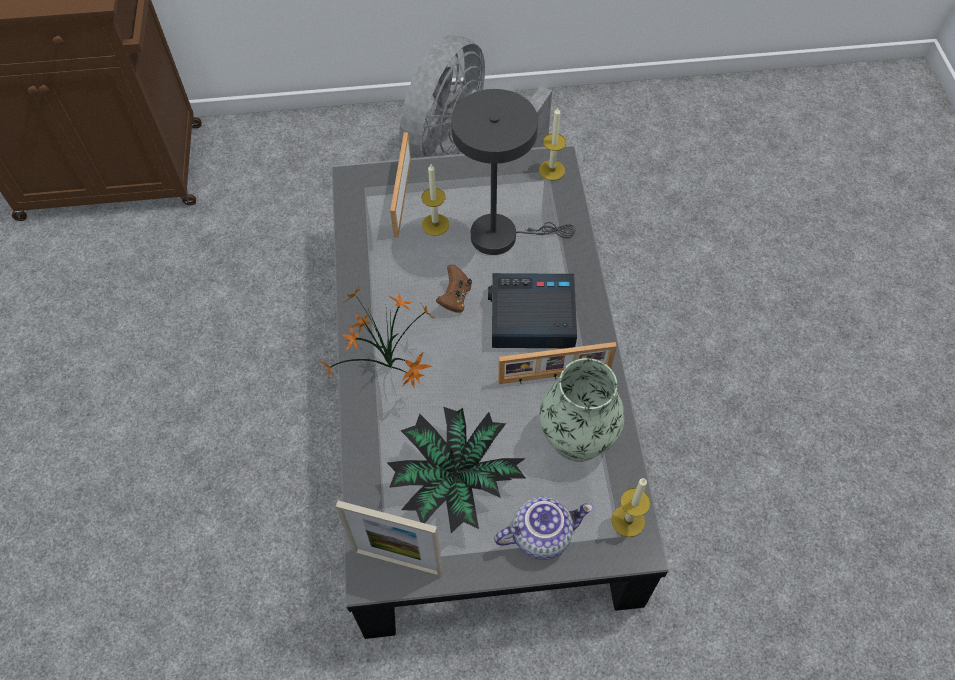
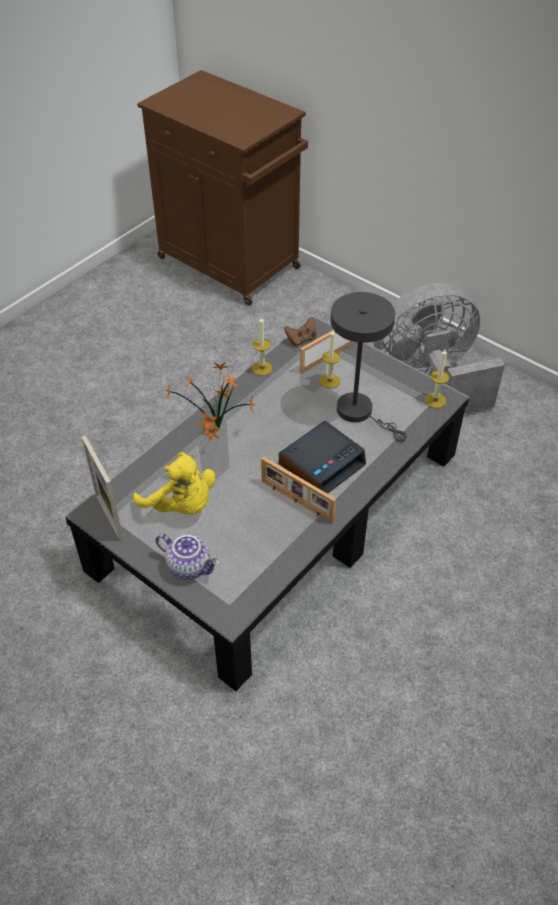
camera: 45 degrees right, 10 degrees down
potted plant [387,407,526,533] -> yellow plush toy [133,452,216,515]
brown game controller [436,264,472,313] -> brown game controller moved to [284,317,316,346]
alarm clock [488,273,577,348] -> alarm clock turned 90 degrees clockwise [279,420,366,494]
vase [540,358,625,462] -> none
candle [611,478,651,537] -> candle moved to [252,317,273,376]

